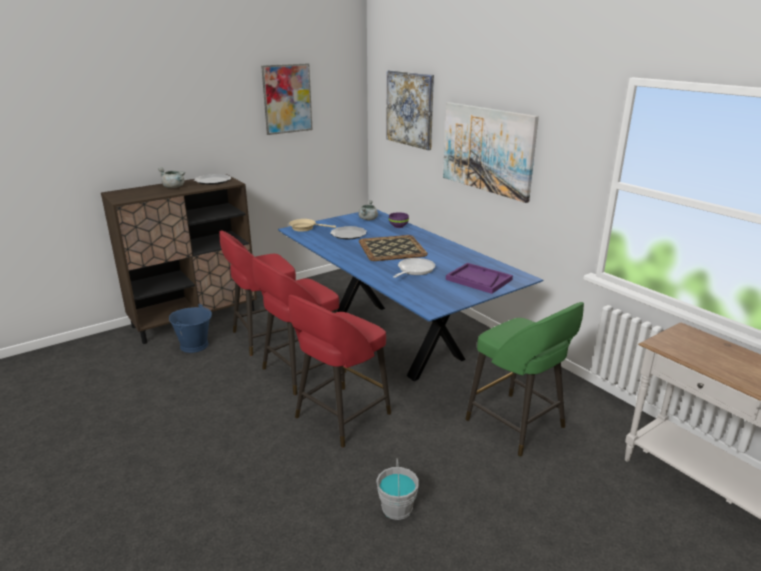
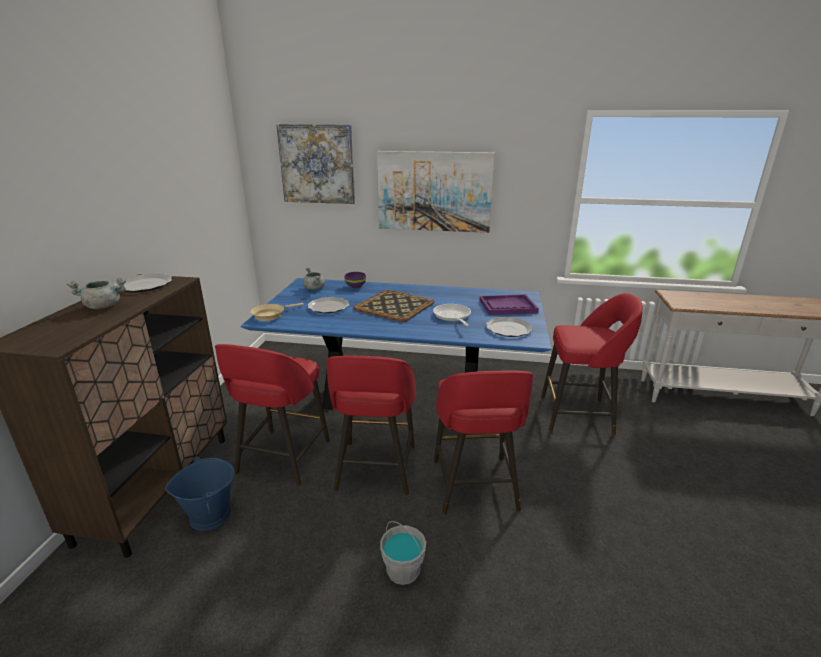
camera: 45 degrees left, 0 degrees up
picture [261,63,313,135] -> none
grey bucket [376,458,419,520] -> grey bucket moved to [380,521,426,585]
green stool [466,302,584,456] -> red stool [541,293,643,435]
none -> plate [486,317,533,337]

